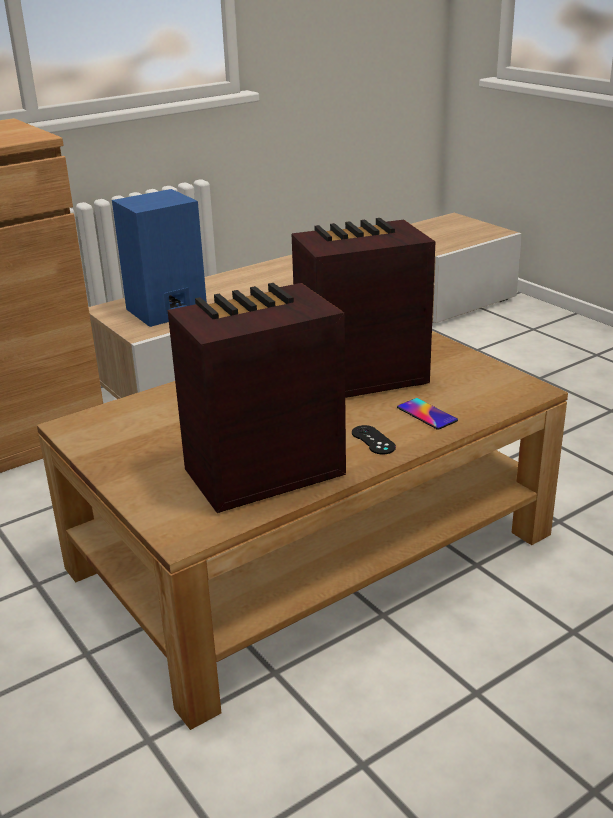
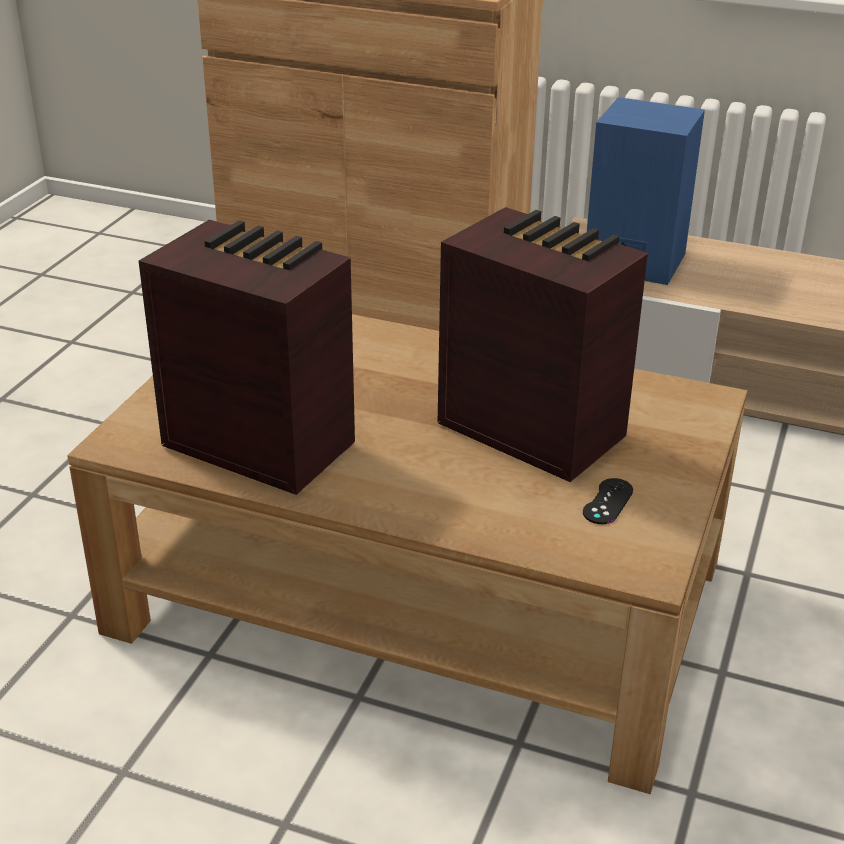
camera: 55 degrees right, 5 degrees up
black game controller [352,425,396,455] -> black game controller moved to [583,478,633,524]
phone [397,398,458,430] -> none

